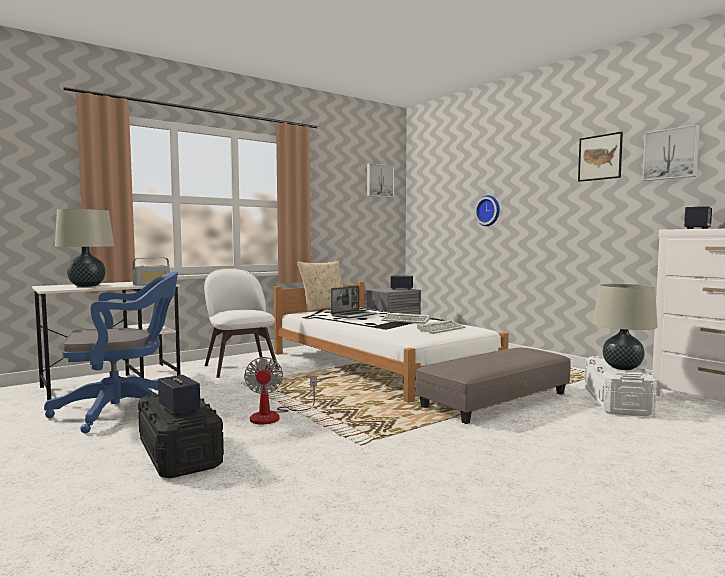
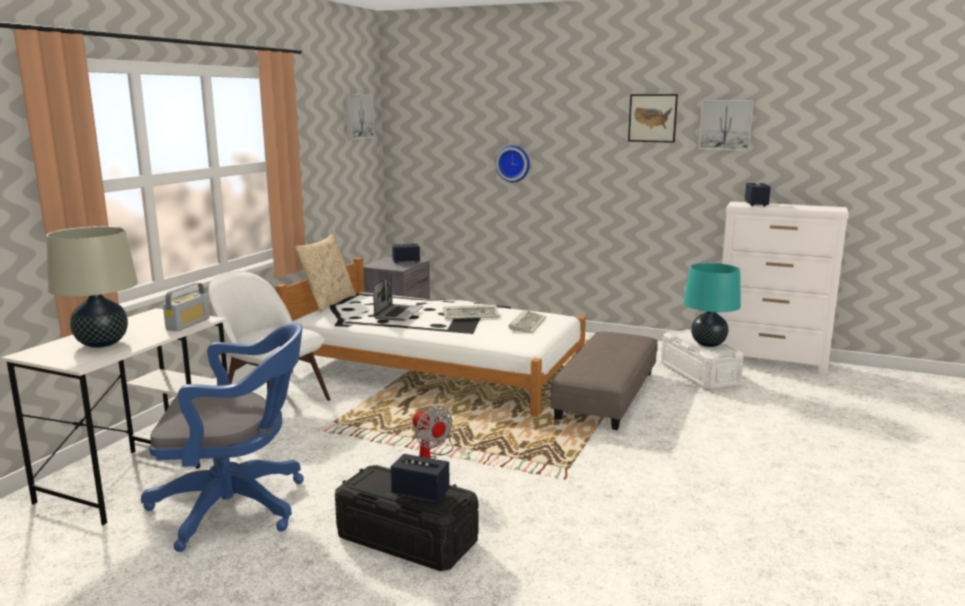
camera: 30 degrees left, 10 degrees up
blue office chair [44,272,178,433] -> blue office chair turned 45 degrees clockwise [141,323,304,552]
beige table lamp [593,284,658,370] -> turquoise table lamp [683,263,741,347]

